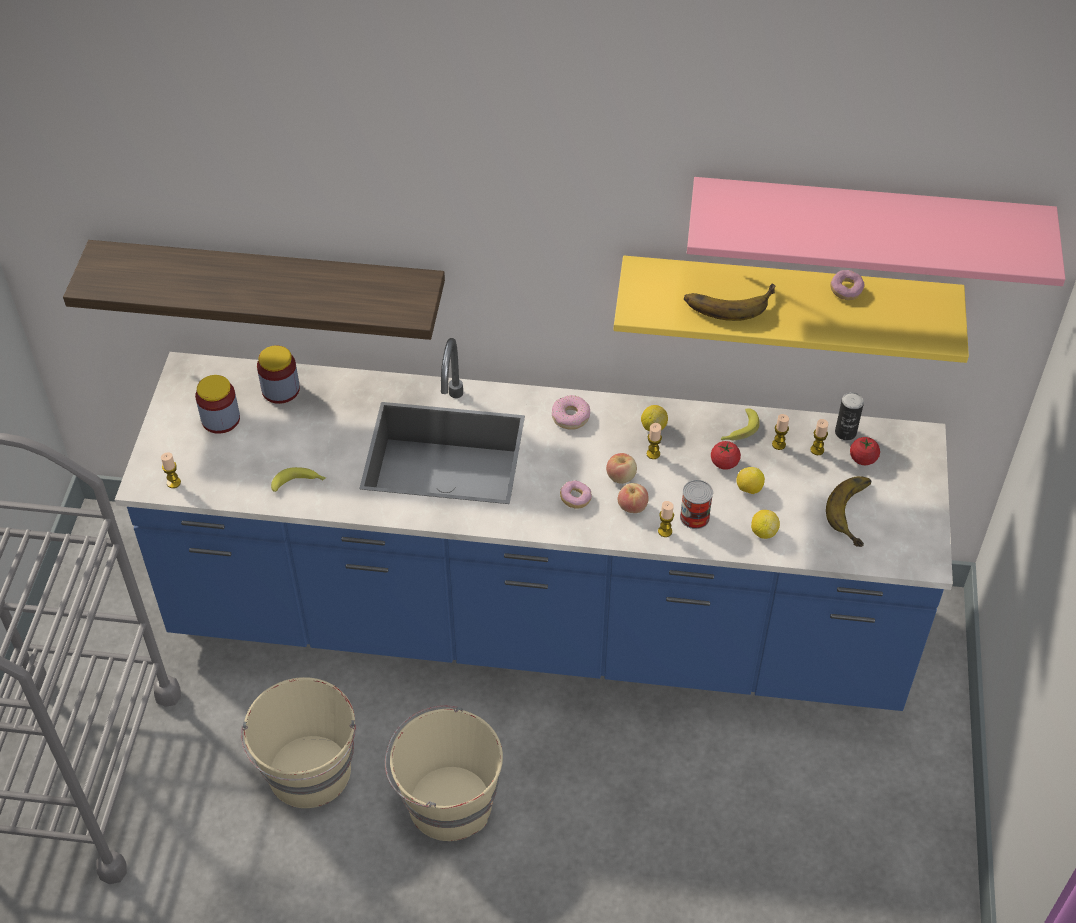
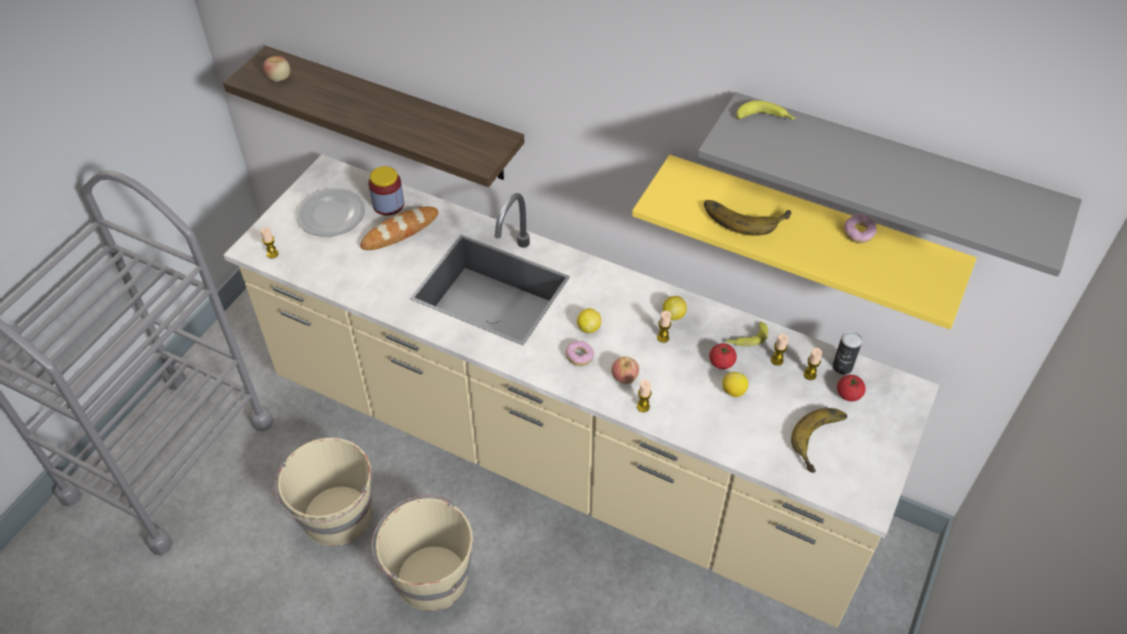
camera: 20 degrees right, 0 degrees up
blue counter [115,338,953,711] -> beige counter [224,155,939,628]
jar [195,375,240,434] -> plate [296,188,365,237]
banana [271,467,326,492] -> banana moved to [736,101,796,120]
donut [552,395,590,430] -> none
apple [606,453,637,484] -> apple moved to [263,56,290,82]
can [680,480,713,529] -> none
pink shelf [687,177,1065,286] -> grey shelf [698,92,1082,277]
lemon [751,510,780,539] -> lemon moved to [577,308,601,333]
none -> bread [360,206,438,250]

